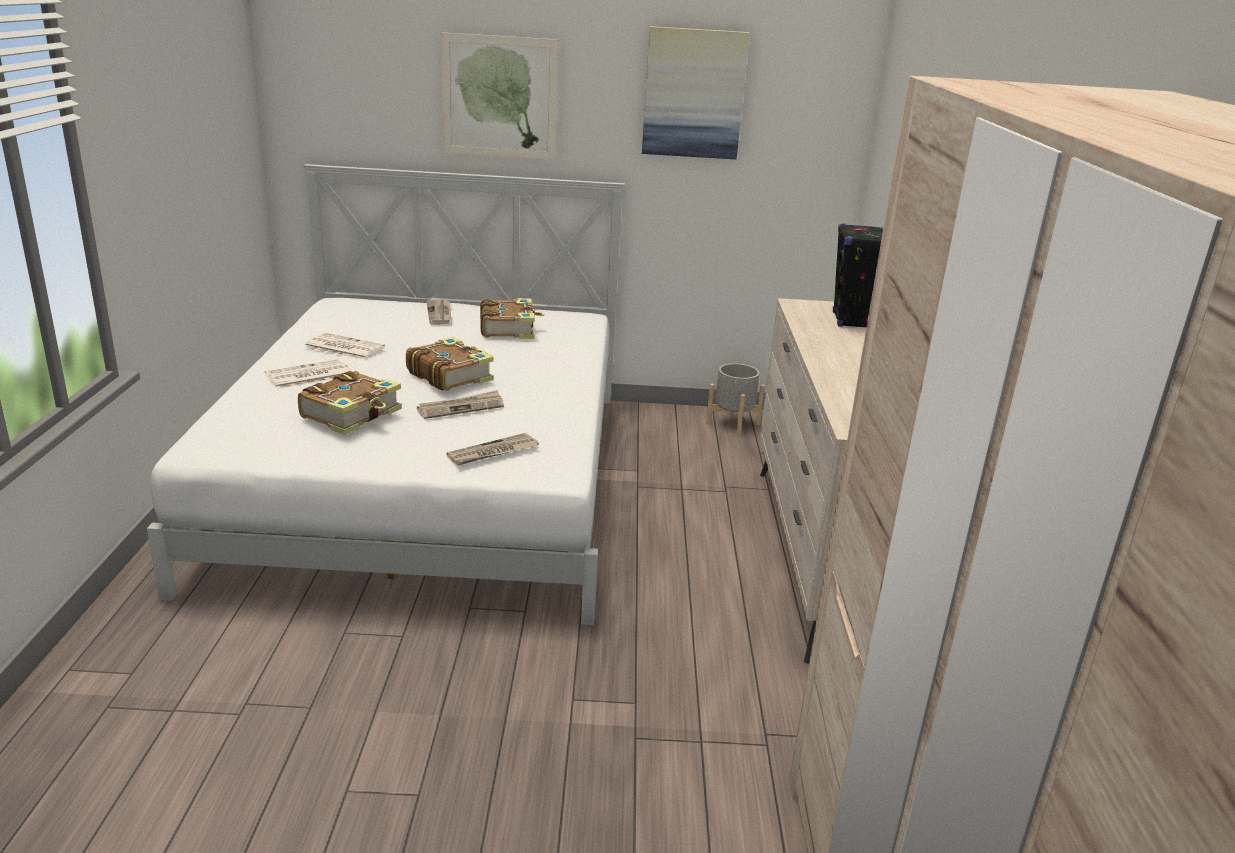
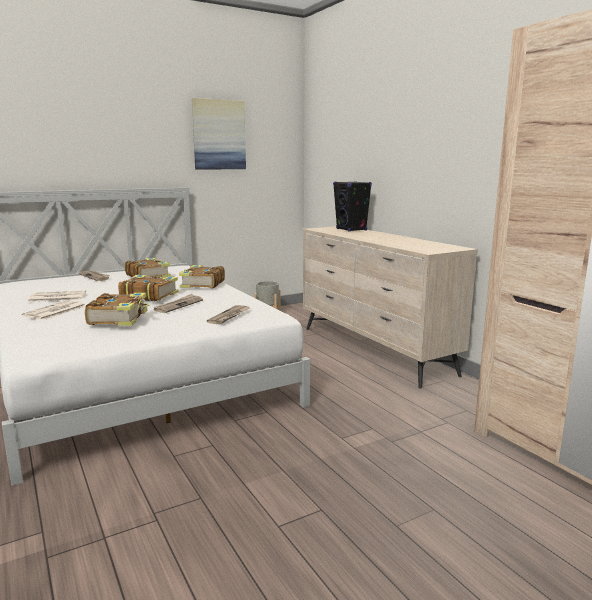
camera: 30 degrees left, 10 degrees down
picture [441,32,559,160] -> none
none -> book [179,265,225,288]

